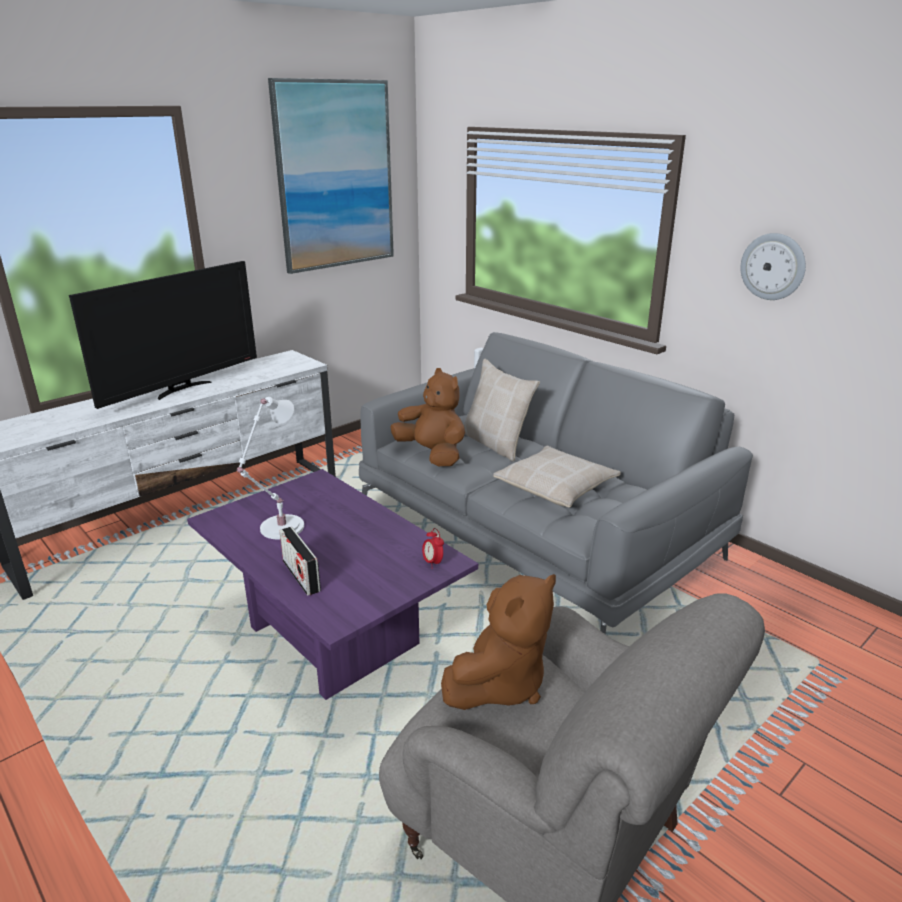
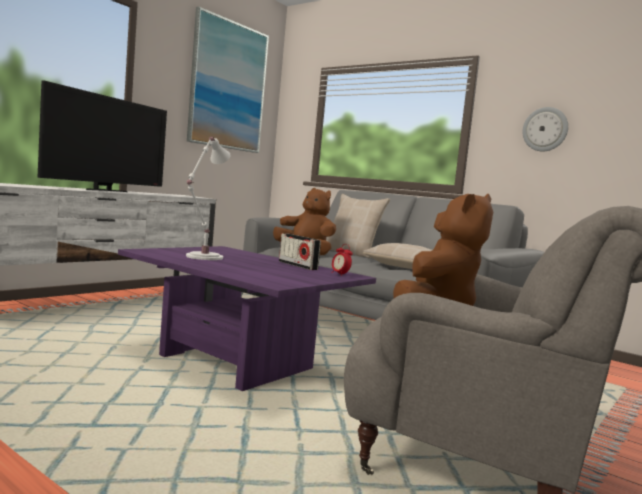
camera: 10 degrees left, 20 degrees down
radio [279,527,321,596] -> radio moved to [279,233,321,270]

